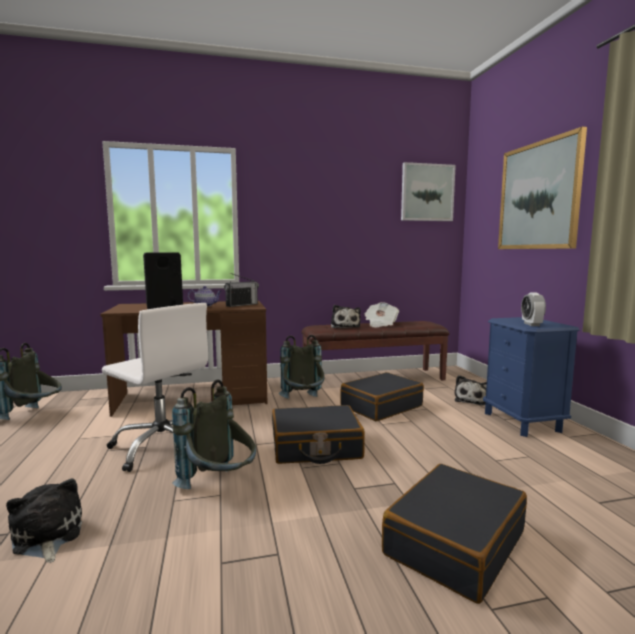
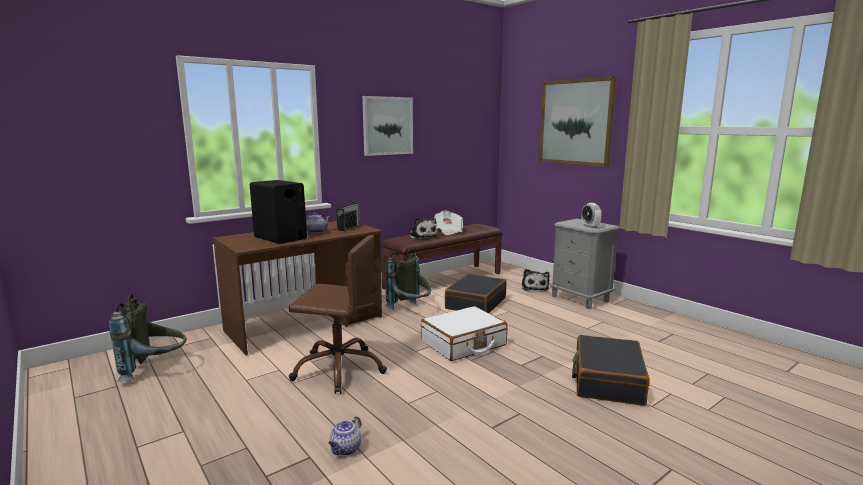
camera: 25 degrees left, 5 degrees up
plush toy [6,478,82,563] -> teapot [328,416,362,455]
white office chair [102,303,208,472] -> brown office chair [289,235,387,394]
grey backpack [172,380,256,489] -> none
black suitcase [272,405,365,464] -> white suitcase [421,306,507,361]
picture [401,162,456,221] -> picture moved to [362,96,413,156]
blue nightstand [483,317,580,437] -> grey nightstand [550,219,620,309]

